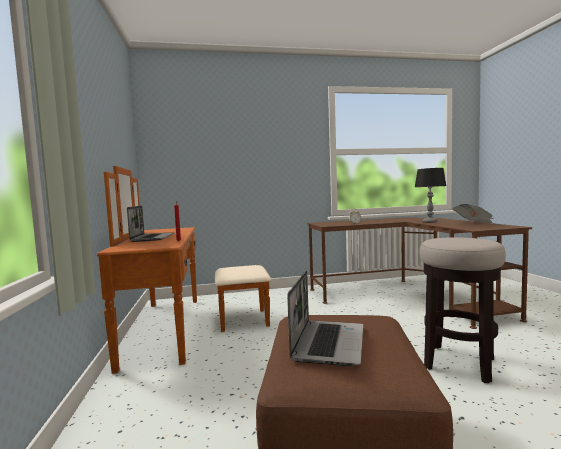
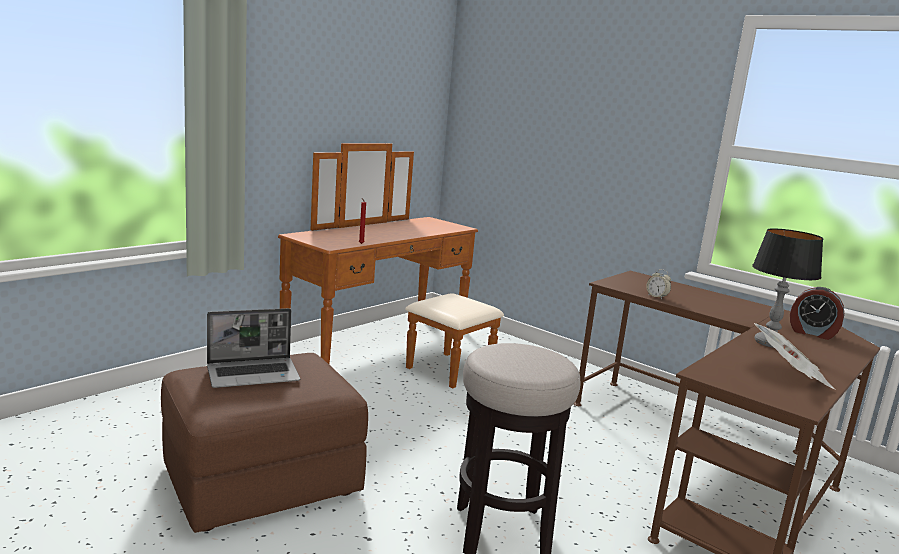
camera: 50 degrees right, 10 degrees up
laptop [127,206,174,242] -> none
none -> alarm clock [790,287,845,340]

